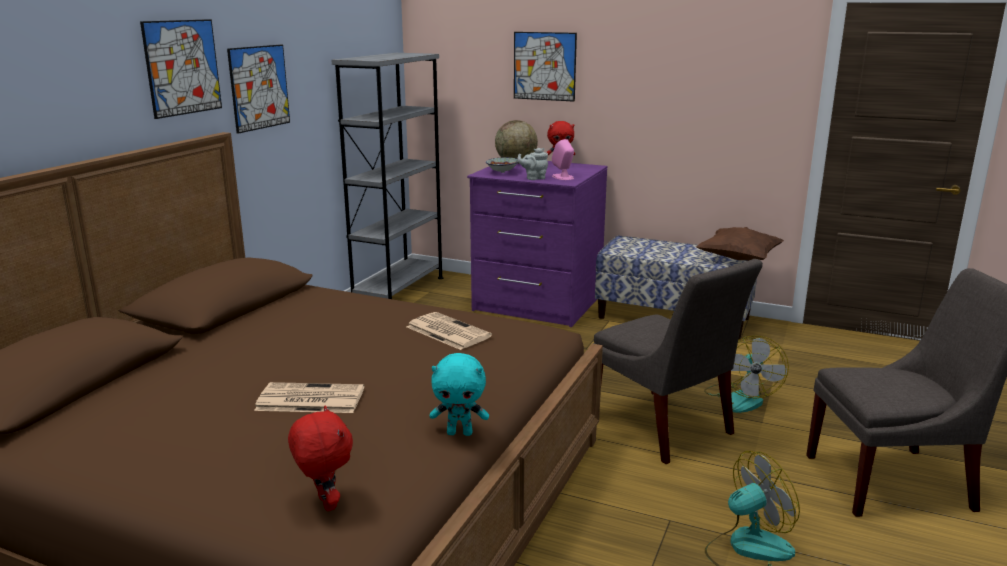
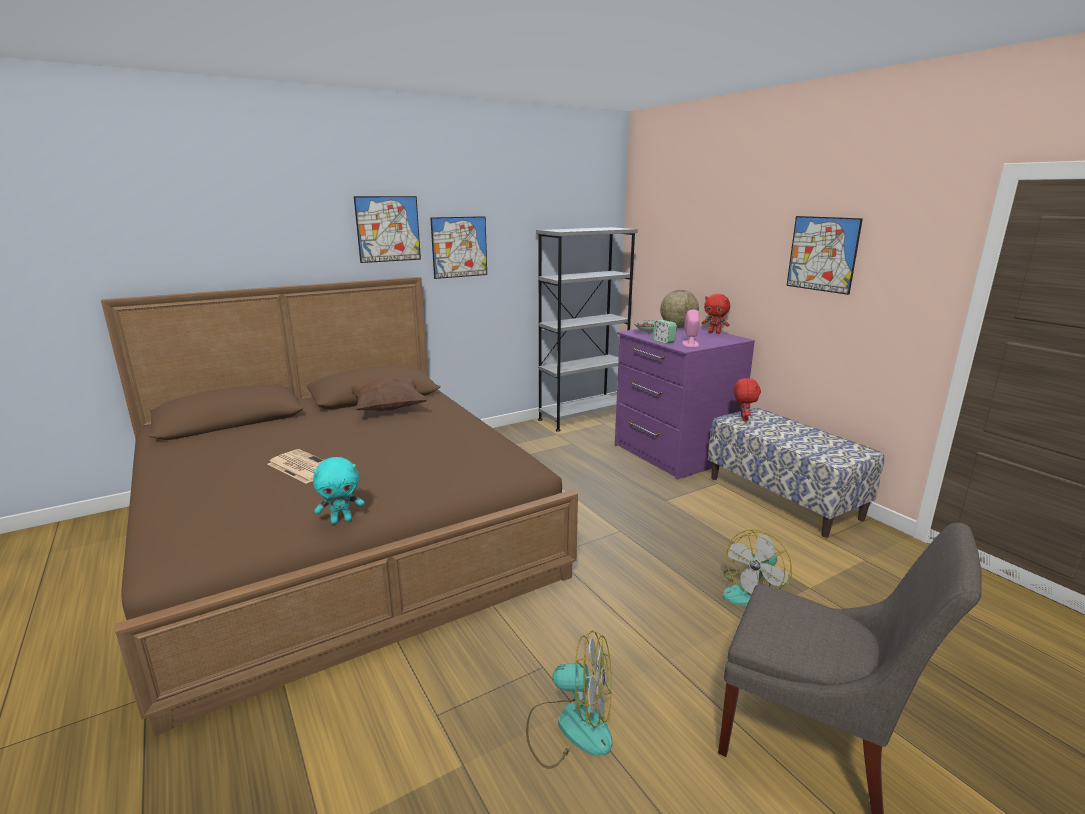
camera: 35 degrees right, 0 degrees up
red plush toy [288,406,353,511] -> red plush toy moved to [734,378,761,421]
newspaper [407,312,492,350] -> none
turquoise plush toy [430,353,489,436] -> turquoise plush toy turned 60 degrees counterclockwise [313,457,365,524]
picture [514,32,577,102] -> picture moved to [786,216,863,295]
grey teapot [517,148,548,180] -> alarm clock [653,320,677,344]
grey chair [593,259,763,464] -> none
brown pillow [696,227,783,261] -> brown pillow moved to [351,378,428,411]

